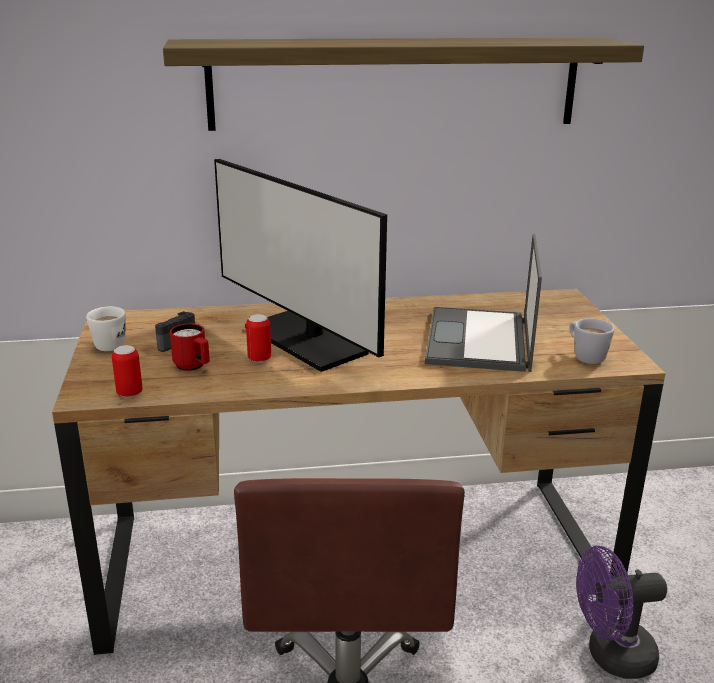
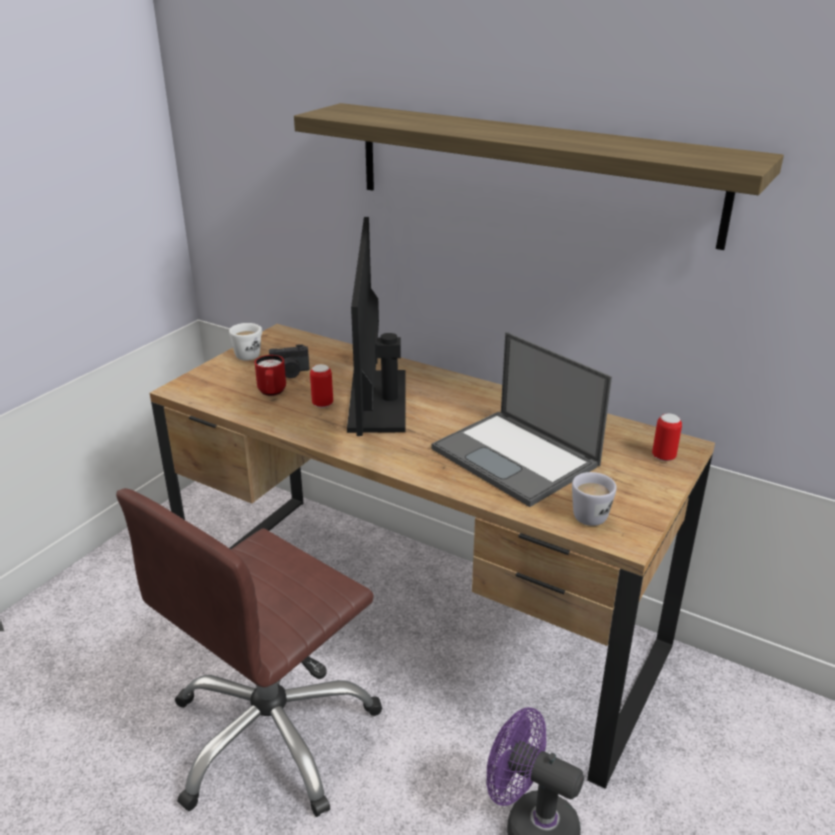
camera: 40 degrees right, 5 degrees up
can [112,345,143,398] -> can moved to [652,414,682,461]
laptop [425,234,542,372] -> laptop turned 90 degrees counterclockwise [432,332,612,507]

